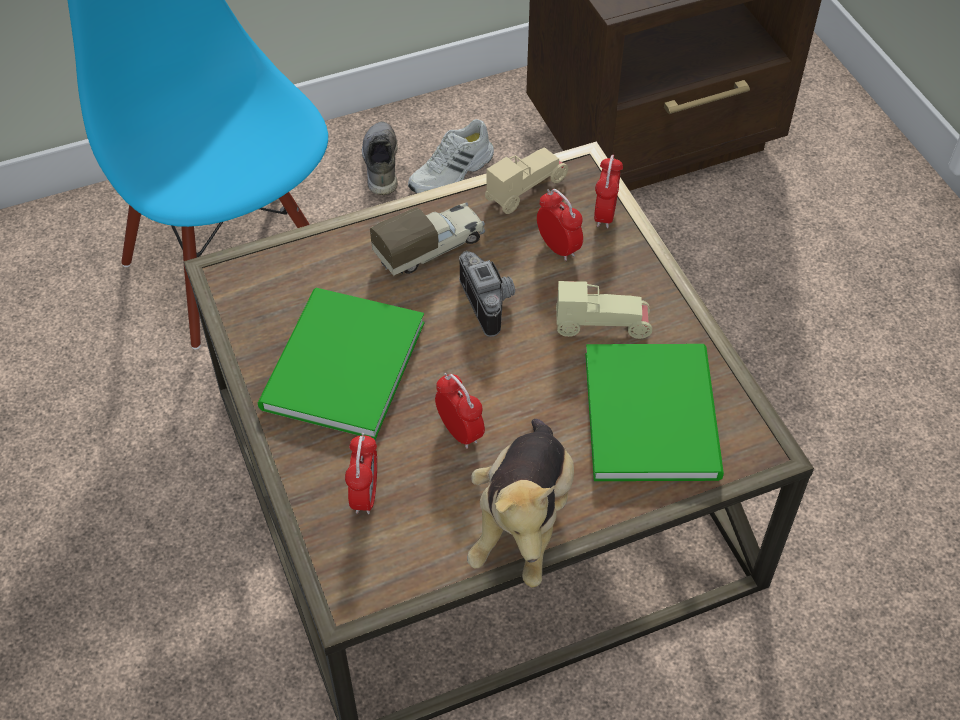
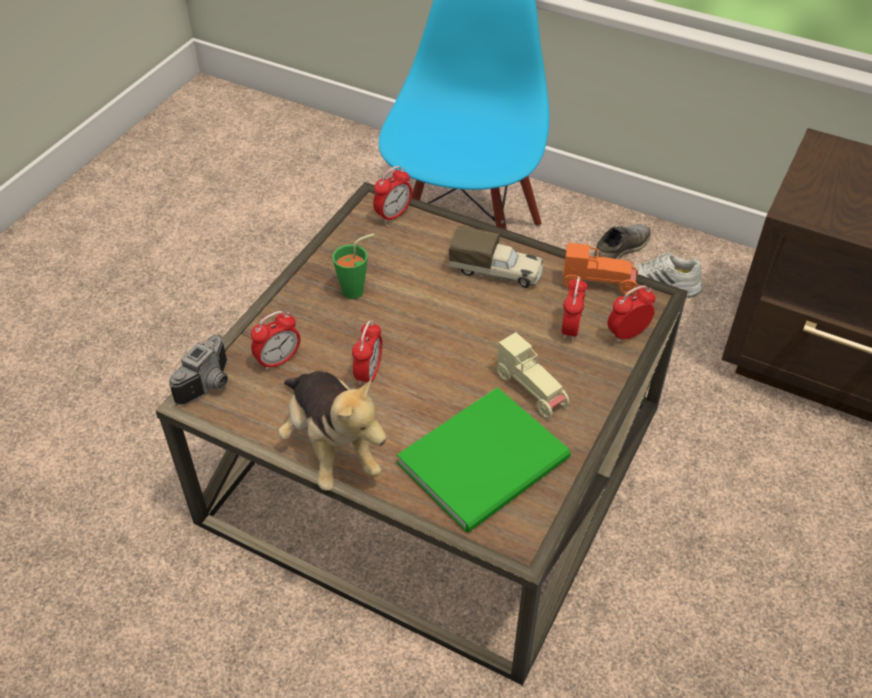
camera: 50 degrees right, 5 degrees down
green book [258,288,425,440] -> green cup [332,233,374,299]
camera [459,251,515,337] -> camera moved to [169,335,228,405]
plush toy [467,419,574,587] -> plush toy turned 90 degrees counterclockwise [279,371,386,490]
beige toy car [485,147,568,214] -> orange toy car [563,243,638,295]
none -> alarm clock [373,166,412,224]

